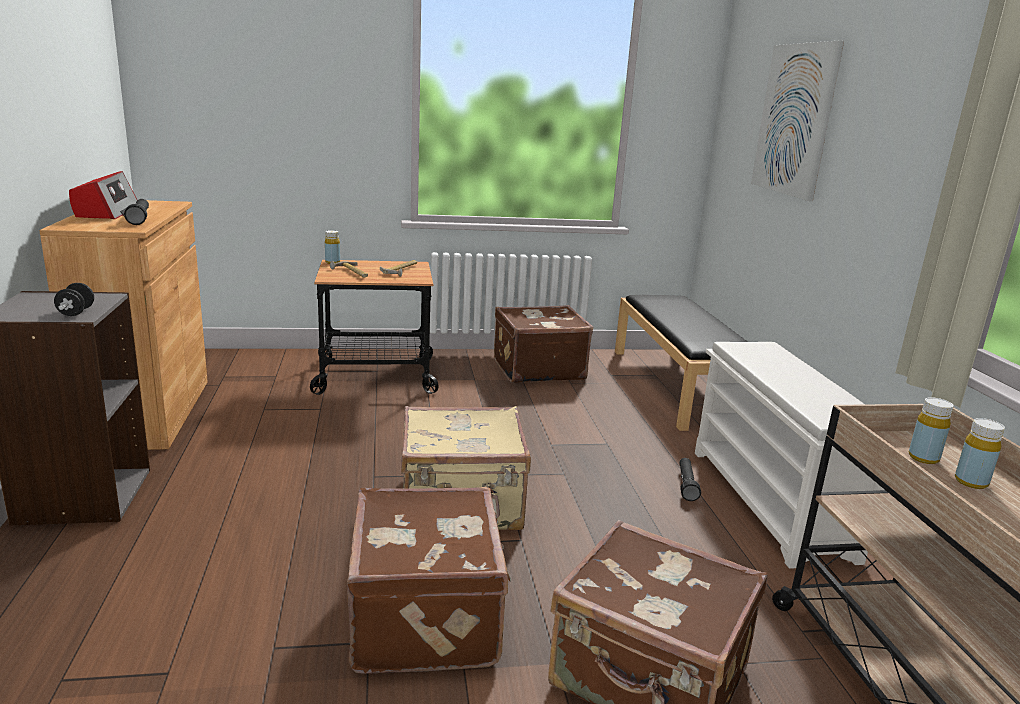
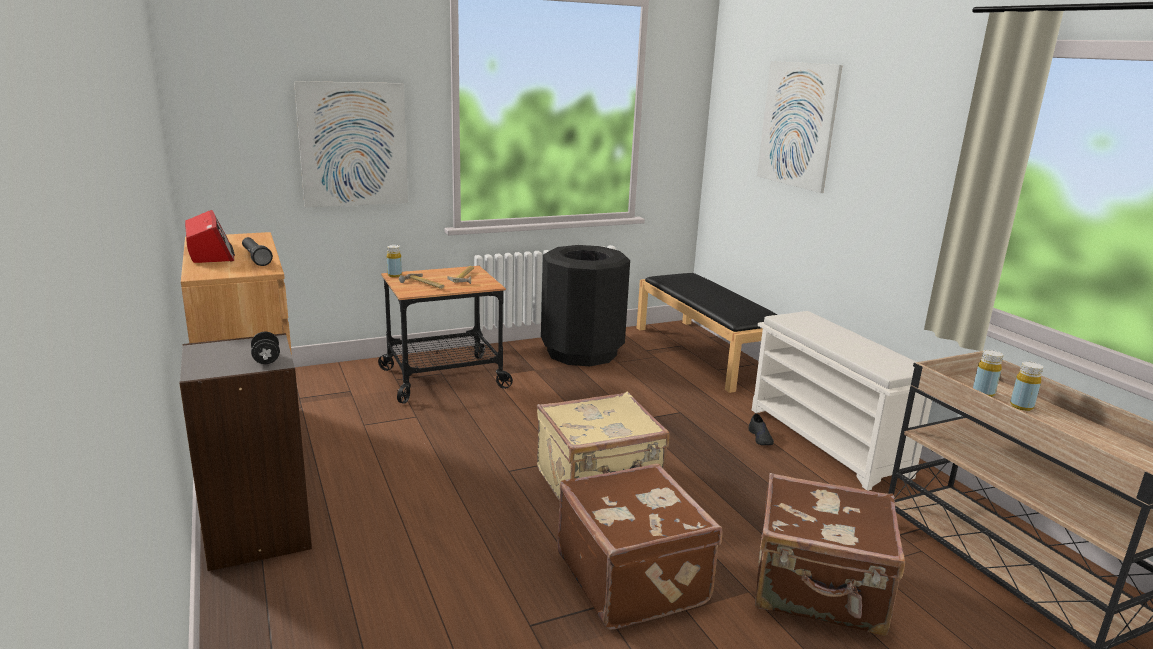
camera: 15 degrees left, 0 degrees up
brown suitcase [494,305,593,383] -> black trash can [541,245,630,366]
black flashlight [679,458,701,501] -> black shoe [749,413,774,445]
none -> picture [294,81,408,208]

